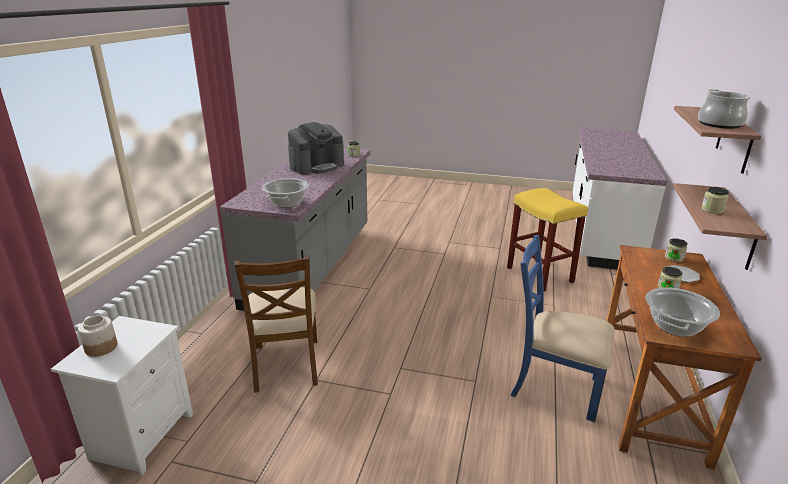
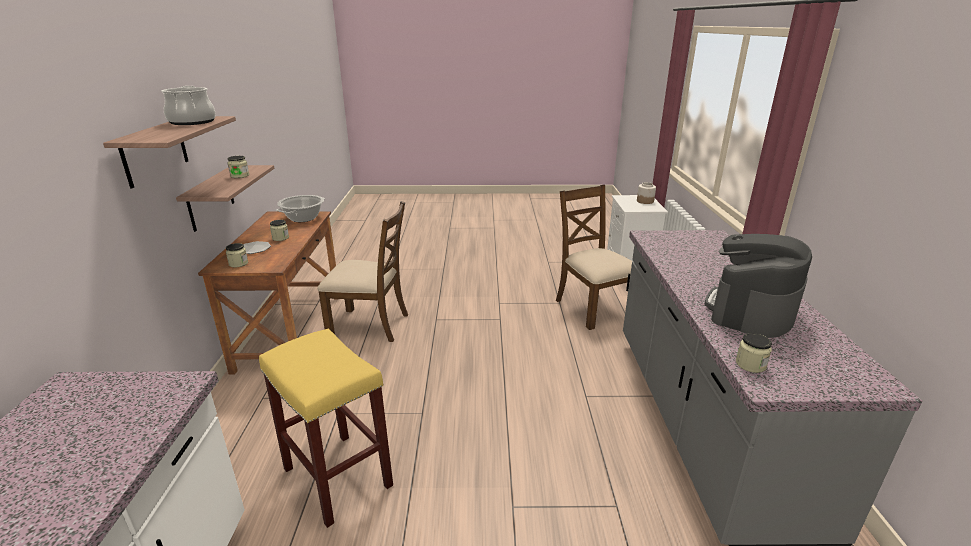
camera: 165 degrees right, 0 degrees up
cooking pot [262,178,309,208] -> none
blue chair [510,235,615,422] -> brown chair [318,201,408,342]

